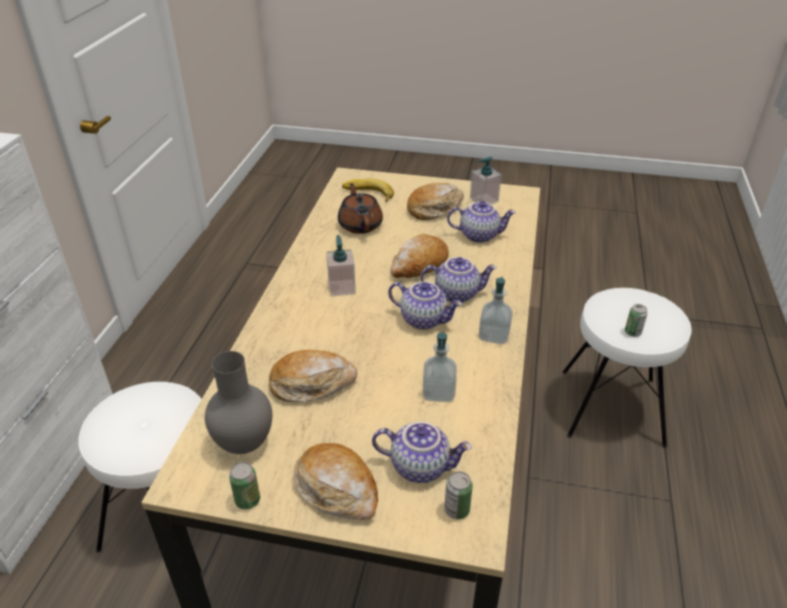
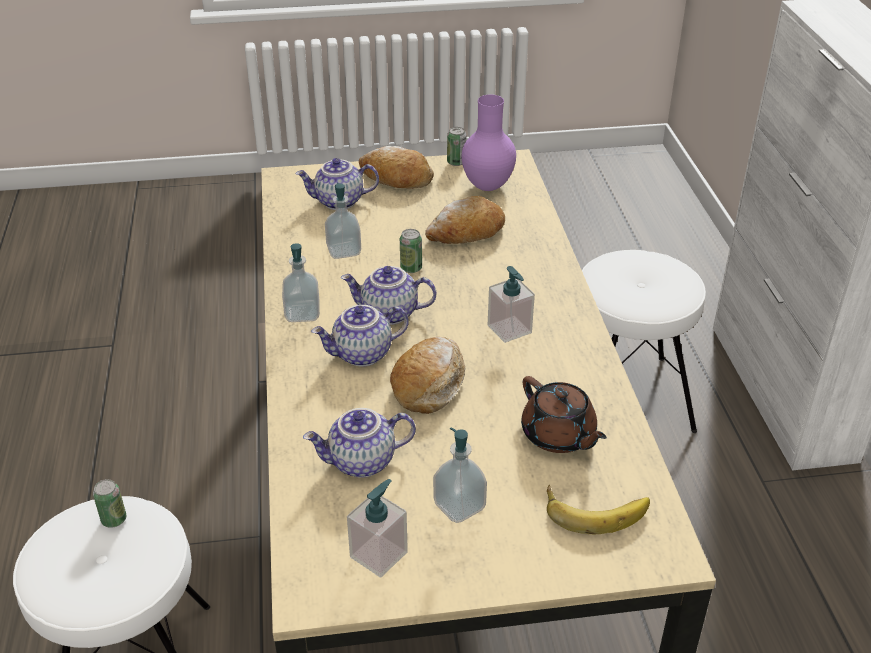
camera: 160 degrees right, 0 degrees up
grey vase [205,351,272,454] -> purple vase [462,95,516,191]
bread [407,183,464,220] -> soap dispenser [433,428,487,523]
can [444,471,473,519] -> can moved to [400,229,422,273]

